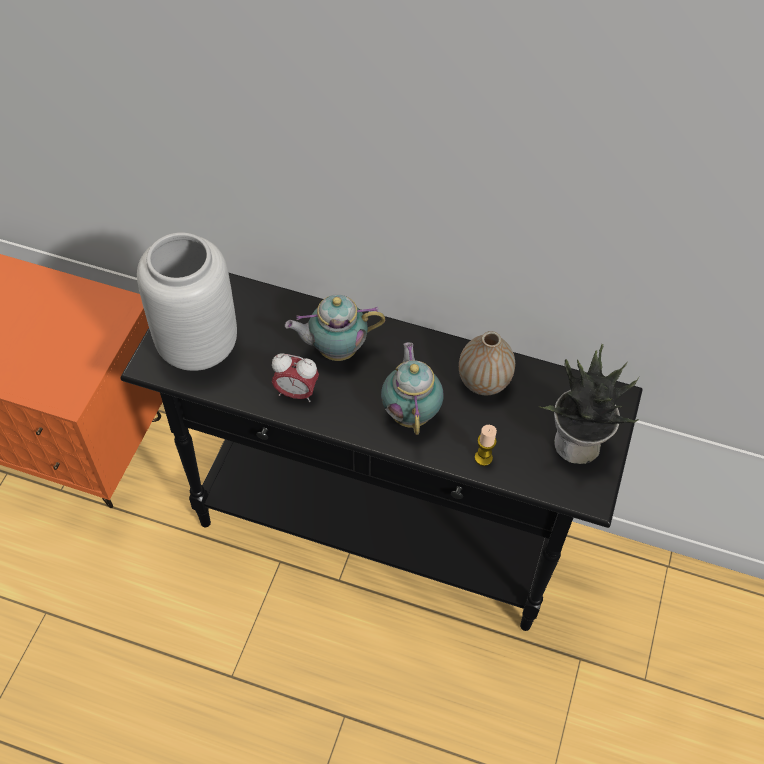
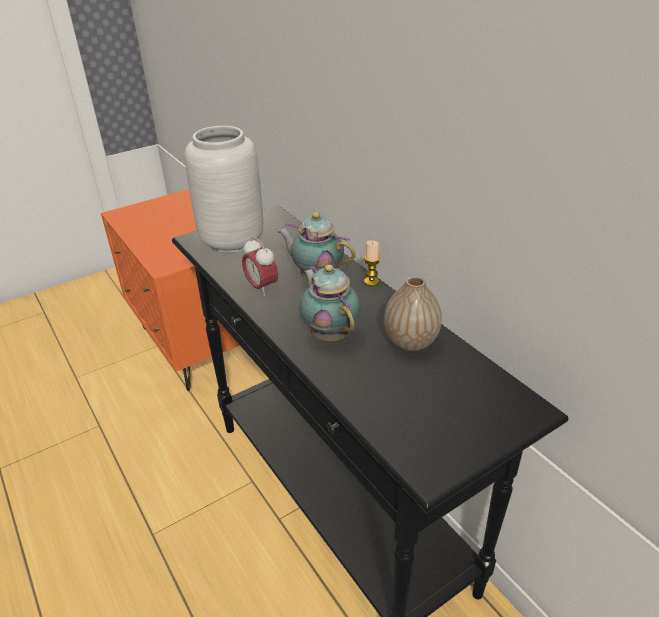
camera: 40 degrees right, 20 degrees down
teapot [381,342,443,435] -> teapot turned 60 degrees counterclockwise [300,265,360,341]
candle [475,425,497,466] -> candle moved to [364,240,380,286]
potted plant [539,344,640,464] -> none

